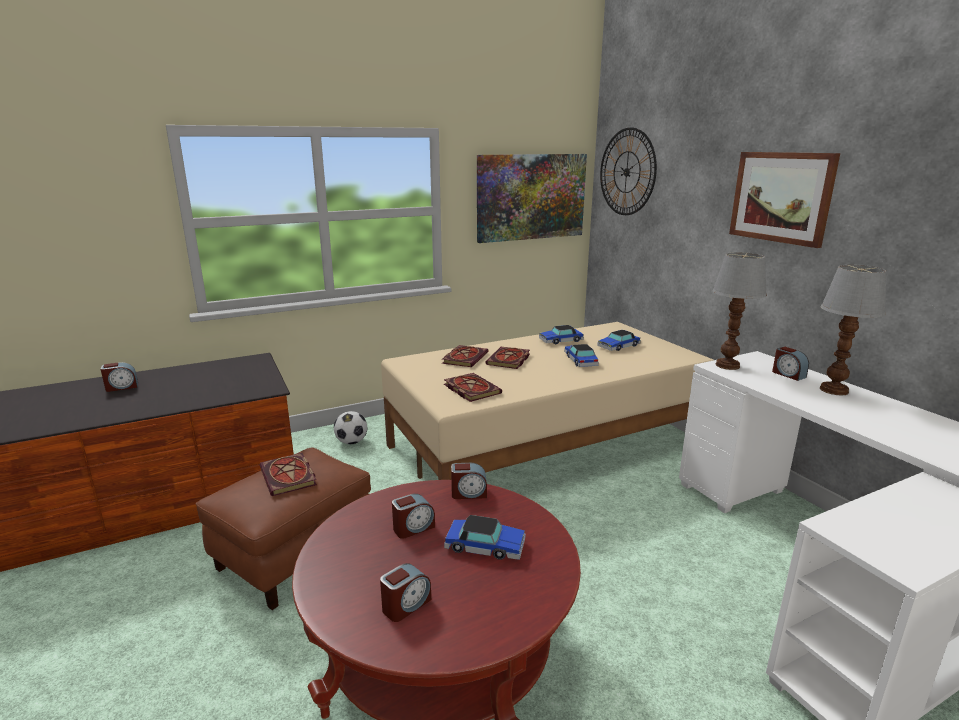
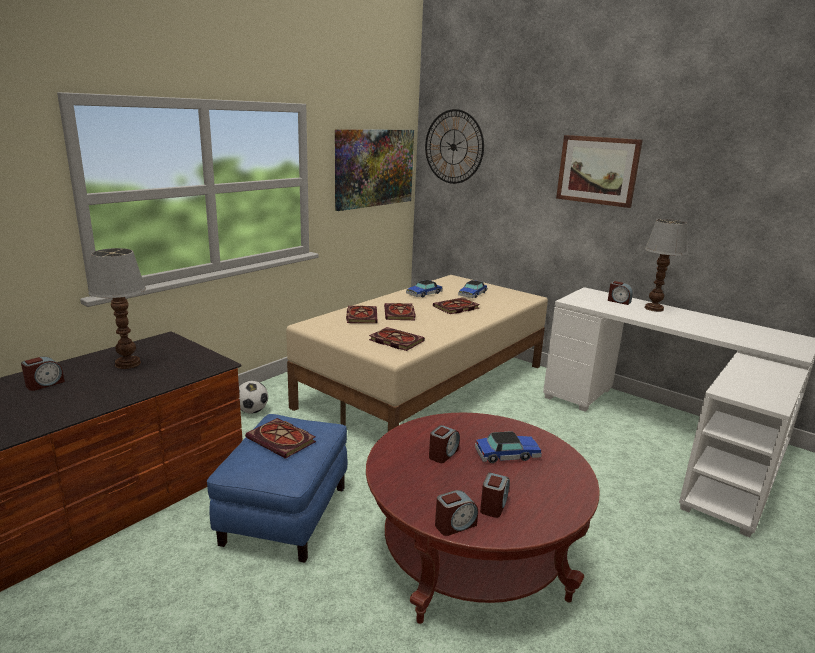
camera: 25 degrees left, 0 degrees up
brown ottoman [196,447,371,610] -> blue ottoman [207,414,347,563]
alarm clock [451,463,487,499] -> alarm clock moved to [435,490,478,536]
toy car [564,344,599,367] -> book [433,298,480,314]
table lamp [712,252,767,370] -> table lamp moved to [88,248,146,369]

